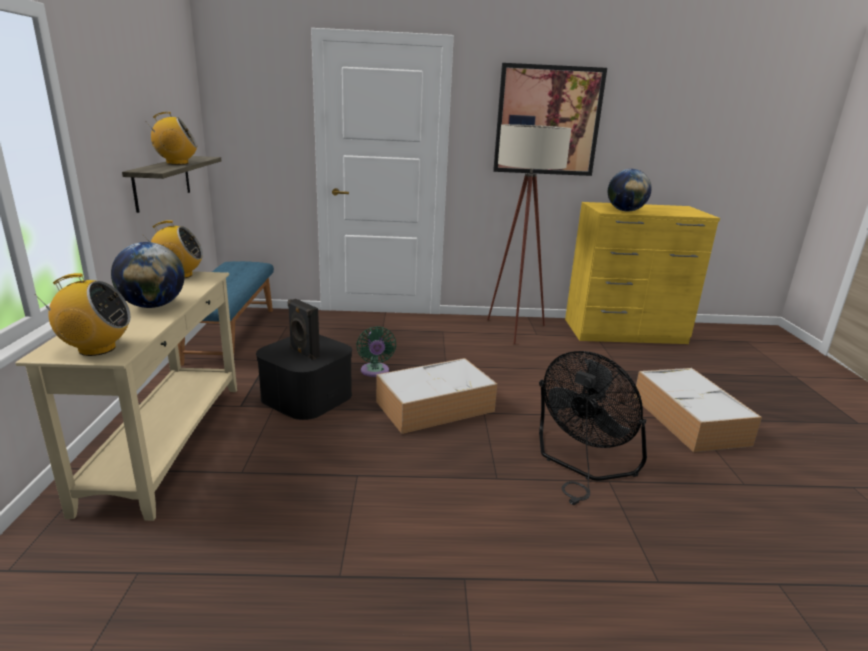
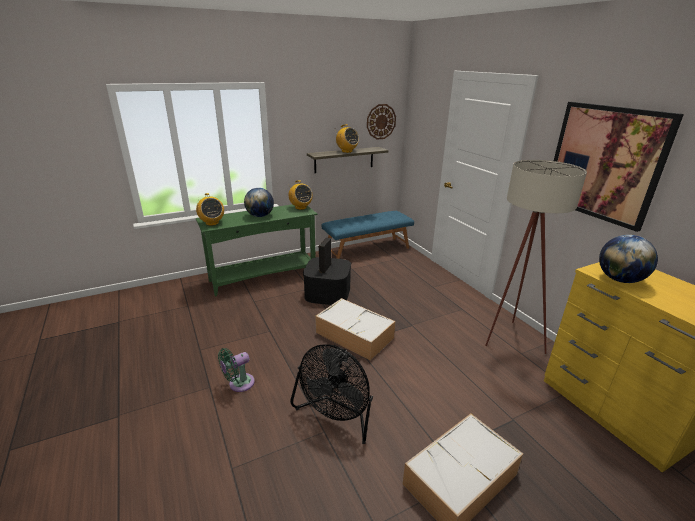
camera: 65 degrees right, 5 degrees up
beige console table [15,271,237,521] -> green console table [196,204,317,296]
green fan [356,326,396,377] -> green fan moved to [218,348,255,392]
black fan [539,351,647,505] -> black fan turned 105 degrees clockwise [290,344,373,444]
none -> wall clock [367,104,396,140]

